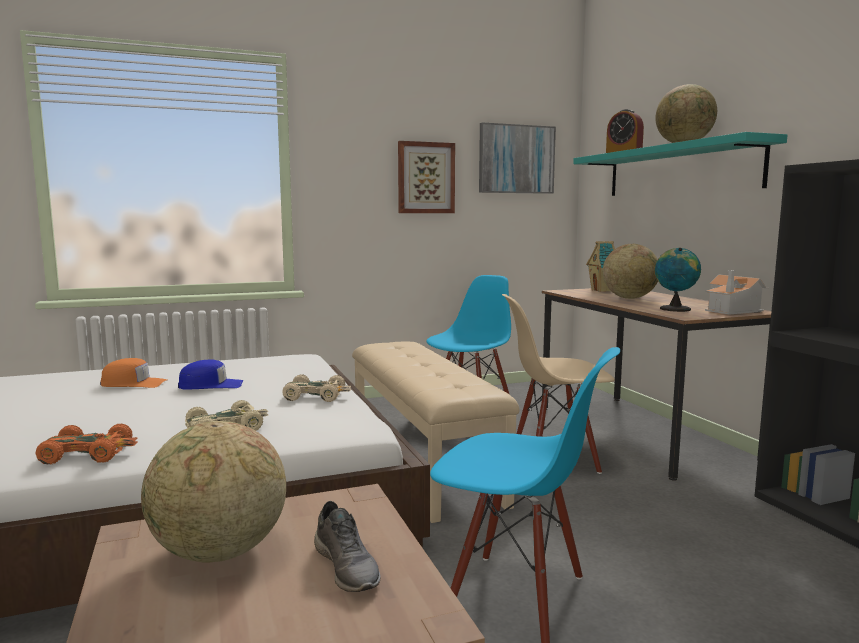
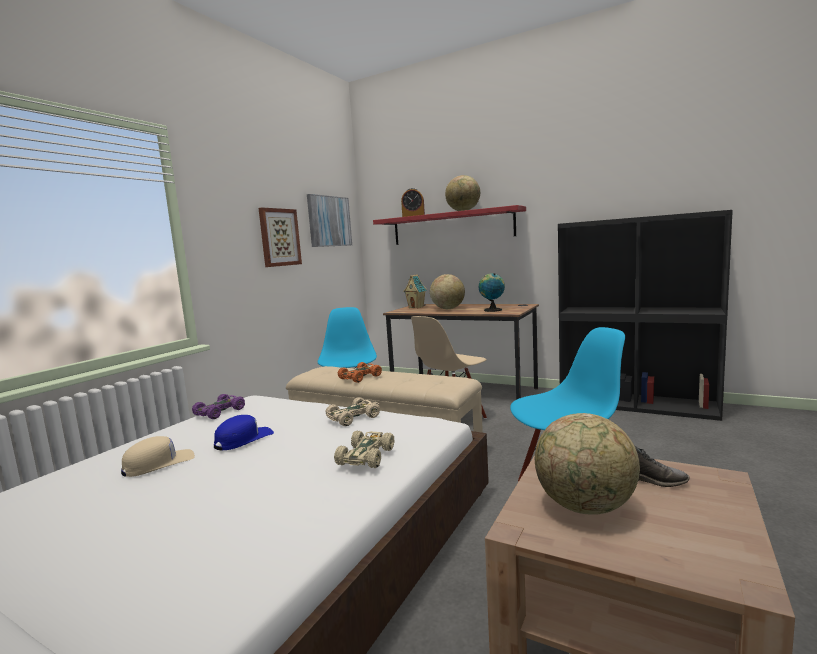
camera: 40 degrees left, 0 degrees up
orange toy car [35,423,138,465] -> orange toy car moved to [338,362,382,383]
orange cap [100,358,167,388] -> beige cap [121,436,195,477]
turquoise shelf [573,132,787,196] -> red shelf [373,205,526,245]
toy house [705,270,769,315] -> none
none -> purple toy car [192,394,245,419]

